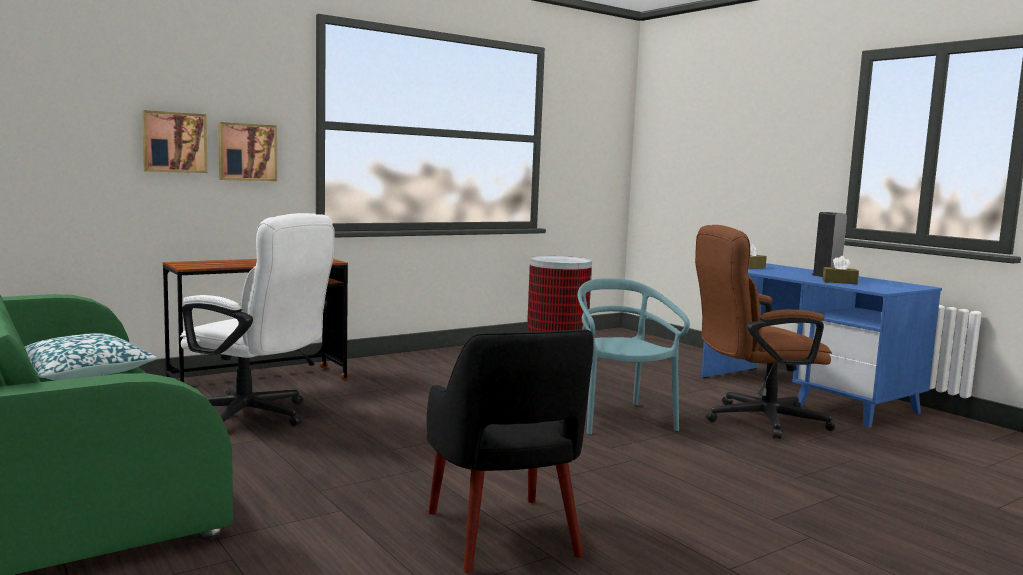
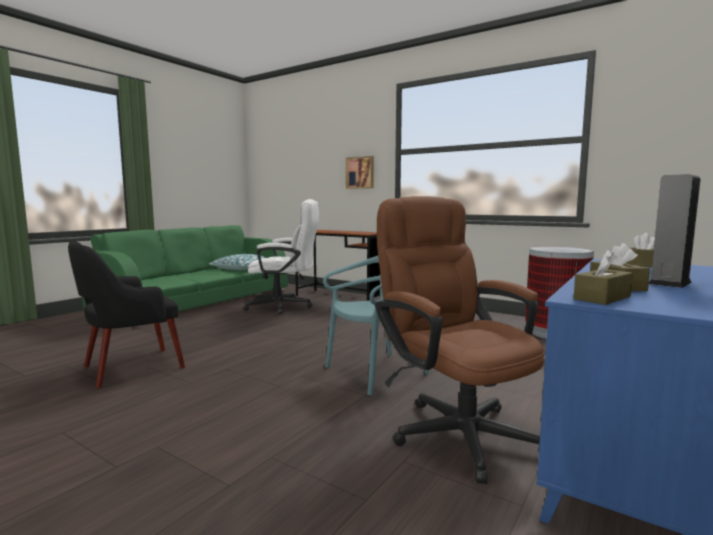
camera: 70 degrees right, 0 degrees up
picture [142,110,207,173] -> none
white office chair [180,213,335,426] -> white office chair turned 90 degrees counterclockwise [243,199,319,314]
none -> brown tissue box [573,249,633,305]

